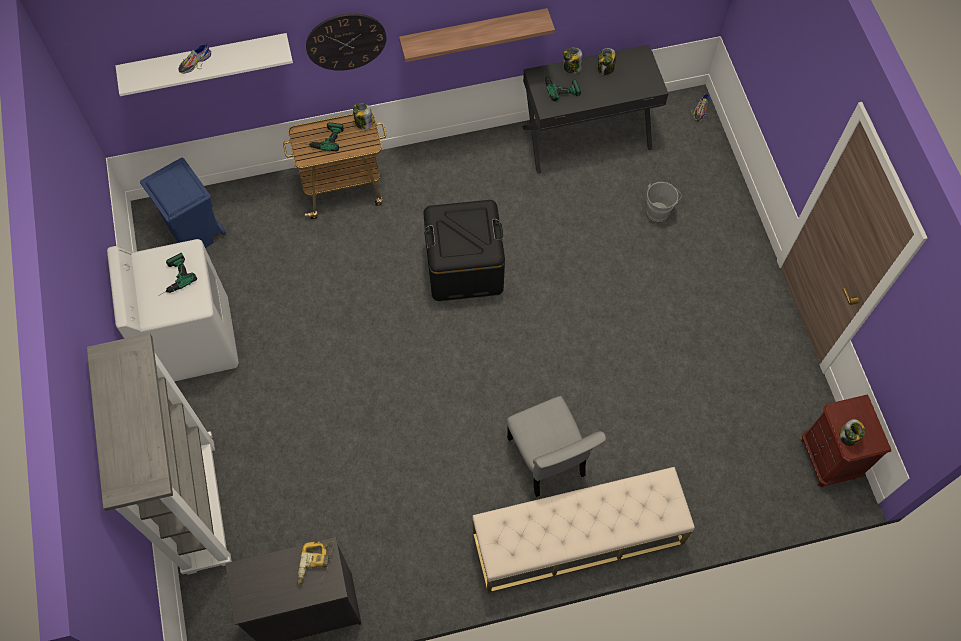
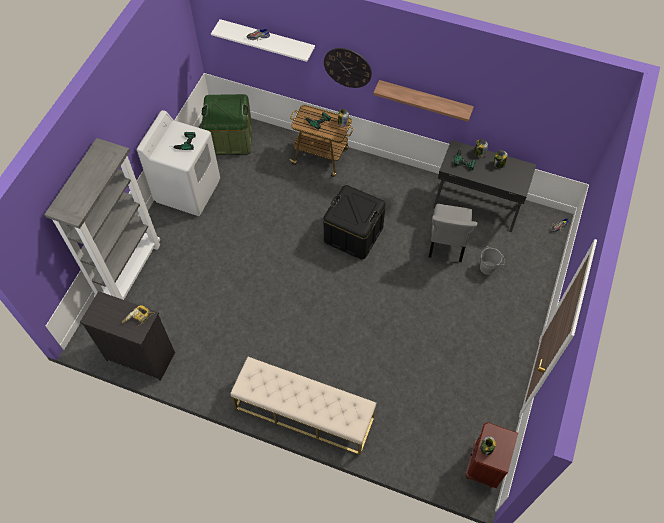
camera: 35 degrees right, 5 degrees down
blue trash can [140,158,226,248] -> green storage box [202,94,252,155]
grey chair [506,396,606,497] -> grey chair moved to [429,204,478,263]

